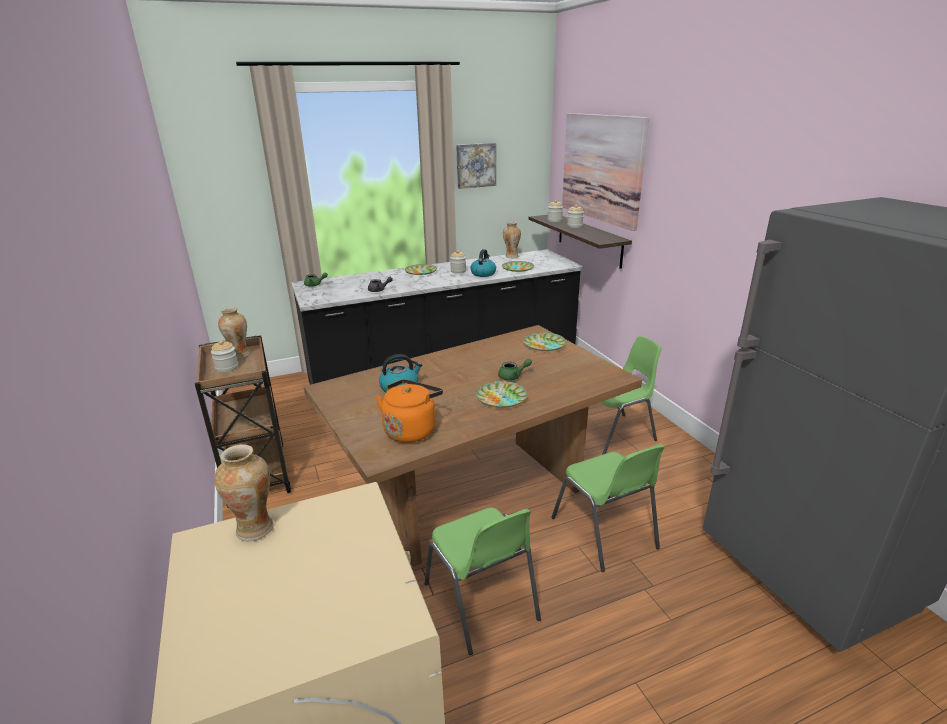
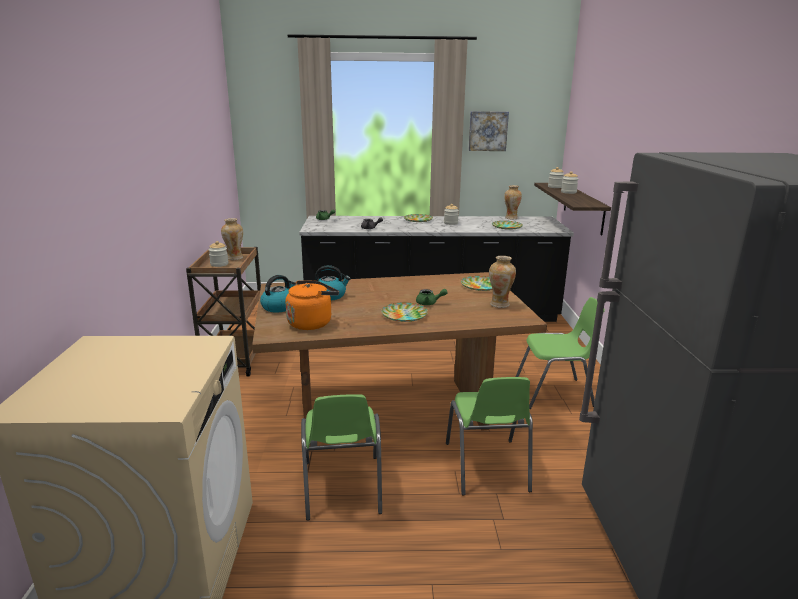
camera: 20 degrees right, 5 degrees down
vase [214,444,274,541] -> vase moved to [489,256,516,308]
kettle [470,249,496,277] -> kettle moved to [260,275,296,313]
picture [562,113,649,231] -> none

